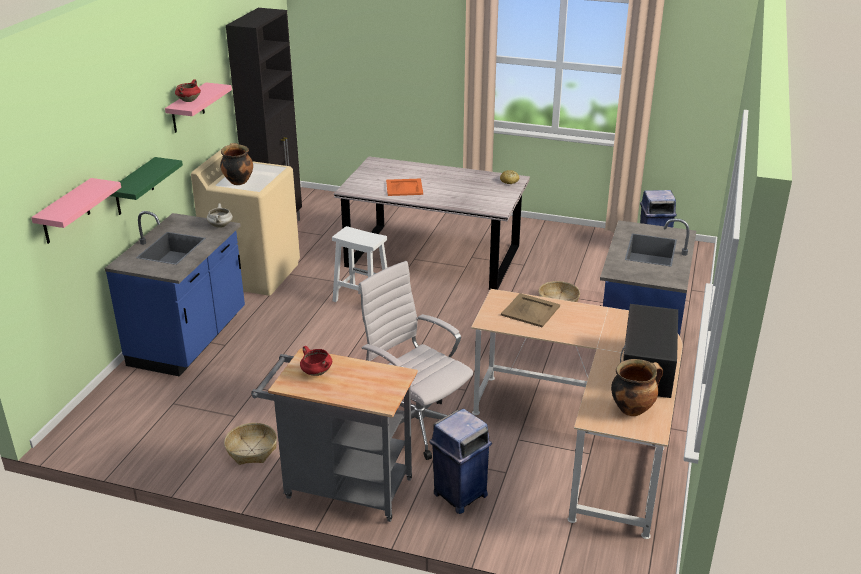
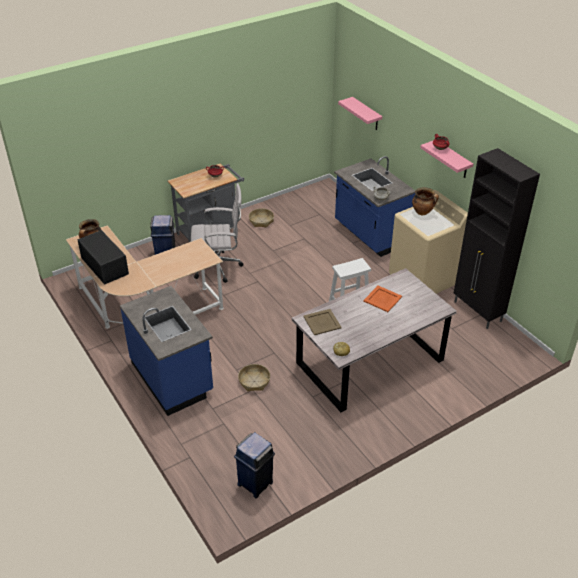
camera: 130 degrees right, 10 degrees up
green shelf [110,157,183,215] -> none
beige tray [501,293,560,327] -> beige tray moved to [303,309,342,335]

